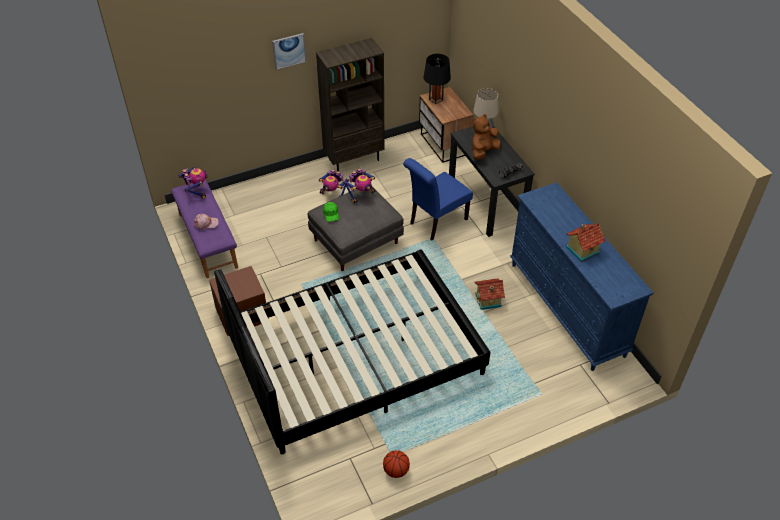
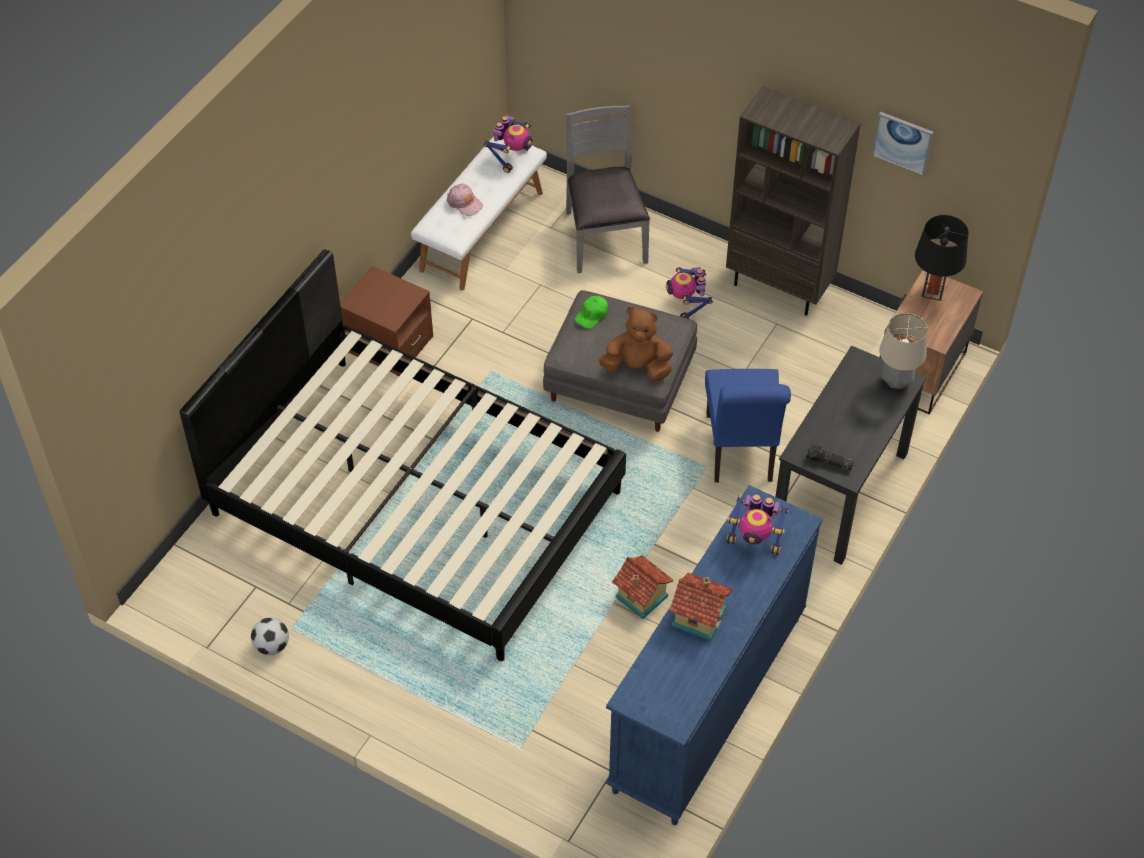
camera: 55 degrees right, 5 degrees up
purple bench [171,180,238,278] -> white bench [411,136,547,290]
picture [272,33,306,70] -> picture moved to [872,112,934,176]
toy robot [343,168,375,203] -> toy robot moved to [727,494,788,555]
basketball [383,450,410,478] -> football [251,617,289,655]
blue chair [403,158,473,240] -> blue chair turned 105 degrees counterclockwise [705,369,791,482]
brown plush toy [472,114,501,160] -> brown plush toy moved to [599,307,673,381]
none -> grey chair [566,105,650,273]

